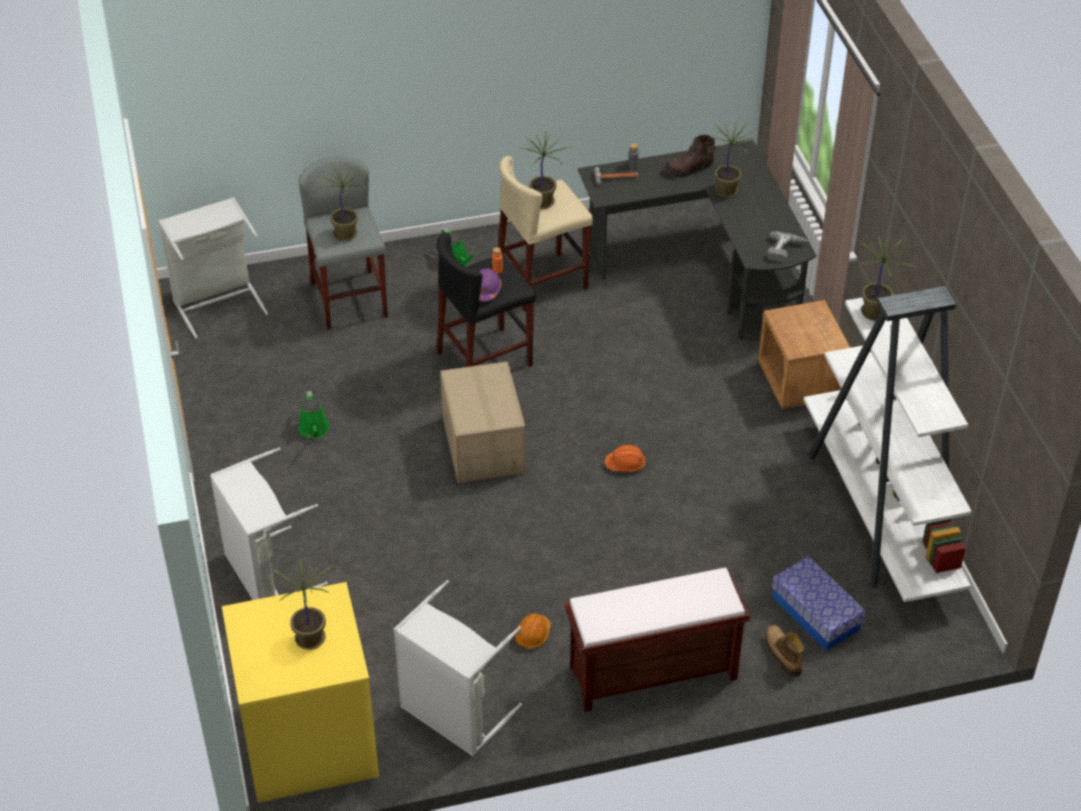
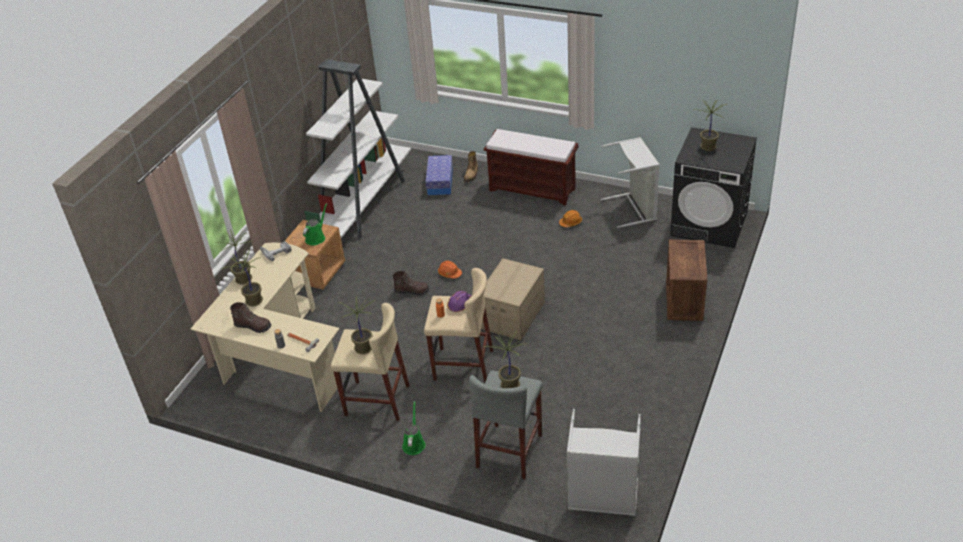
camera: 140 degrees left, 5 degrees down
grey laundry basket [210,447,328,600] -> crate [666,239,708,321]
yellow washing machine [222,582,379,803] -> black washing machine [670,127,757,248]
green watering can [299,391,330,439] -> green watering can moved to [303,203,327,246]
black stool [437,233,536,367] -> beige stool [424,268,493,382]
black desk [578,140,816,341] -> beige desk [191,243,340,412]
potted plant [858,235,916,321] -> potted plant moved to [215,230,254,285]
none -> brown boot [393,271,429,296]

